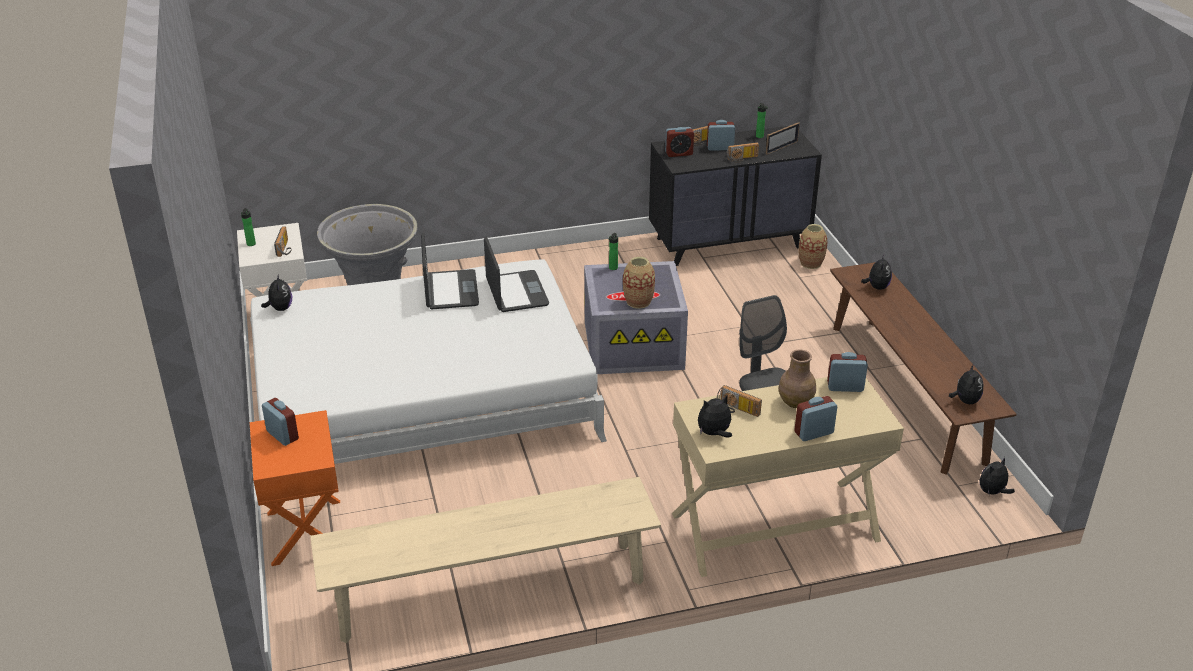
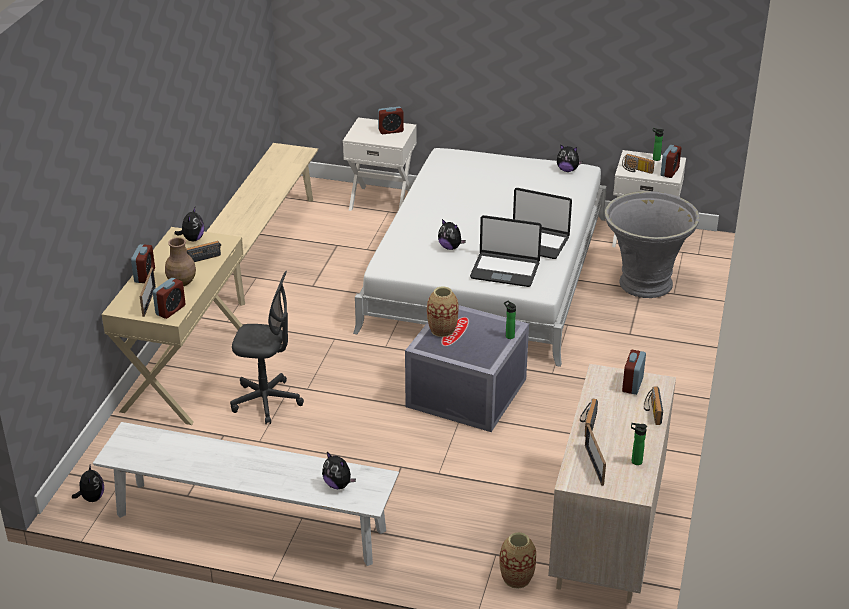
camera: 120 degrees right, 0 degrees up
orange nightstand [250,410,340,566] -> white nightstand [343,117,417,211]
black dresser [649,126,822,266] -> beige dresser [548,364,676,603]
alarm clock [707,120,735,151] -> alarm clock moved to [661,145,681,178]
brown bench [830,262,1017,475] -> white bench [93,422,399,566]
plush toy [949,364,983,404] -> plush toy moved to [438,219,466,250]
none -> picture frame [140,267,156,317]

